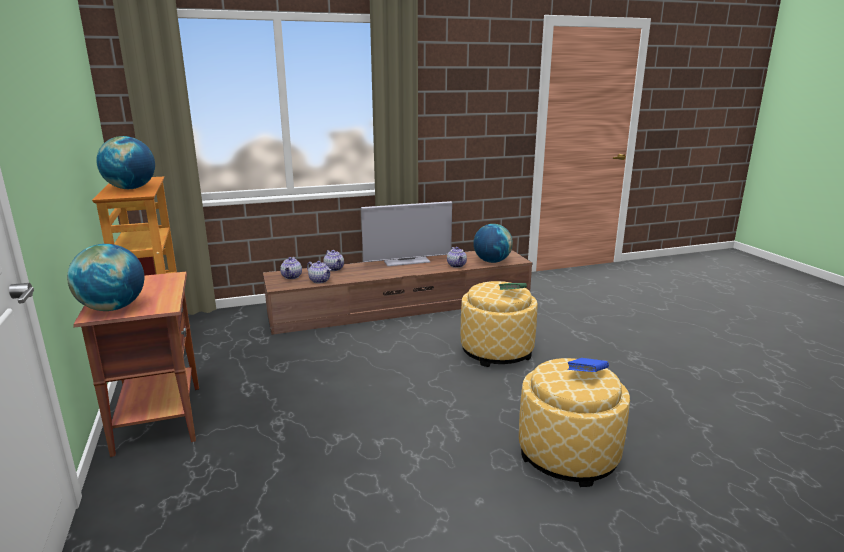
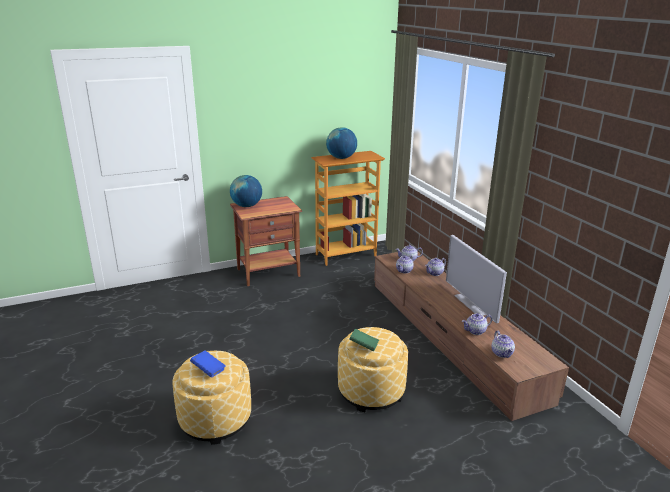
camera: 85 degrees right, 5 degrees up
globe [473,224,513,263] -> teapot [492,331,515,358]

